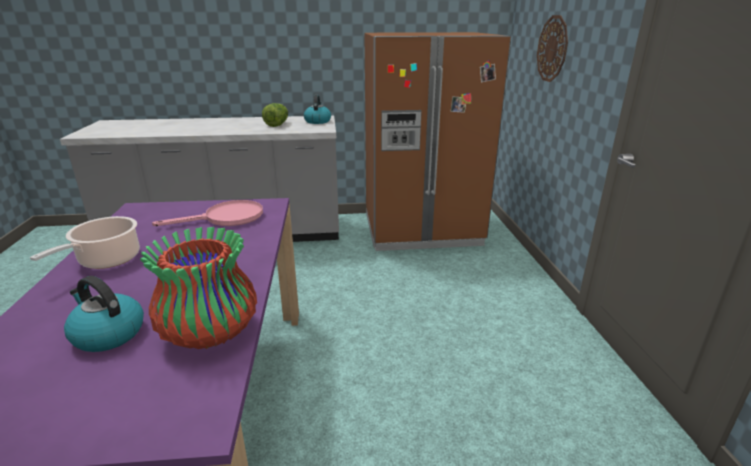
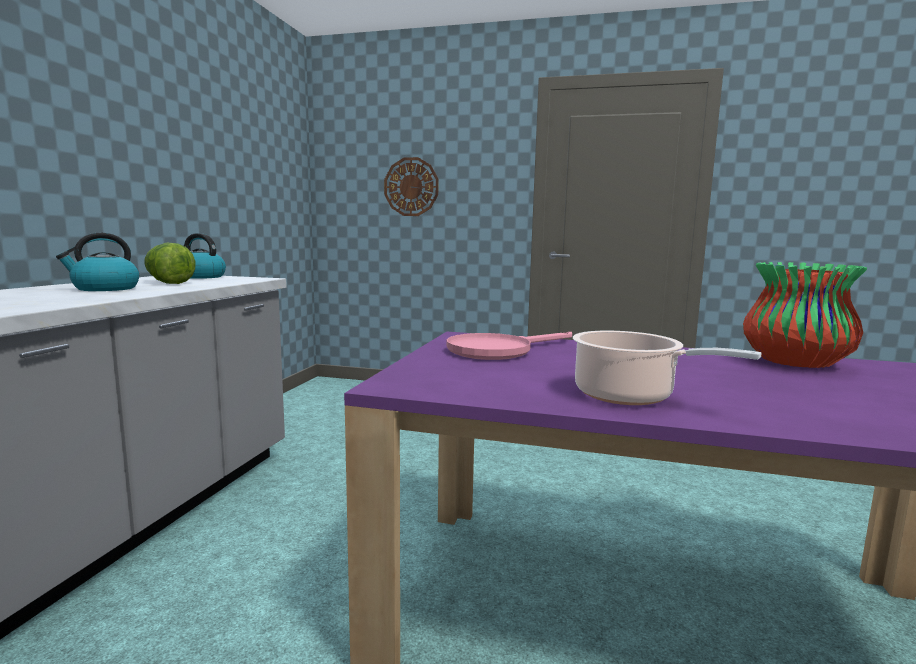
camera: 70 degrees left, 15 degrees down
kettle [64,276,144,352] -> kettle moved to [56,233,139,291]
pink frying pan [152,200,263,226] -> pink frying pan turned 120 degrees counterclockwise [447,332,572,360]
brown fridge [364,32,511,251] -> none

